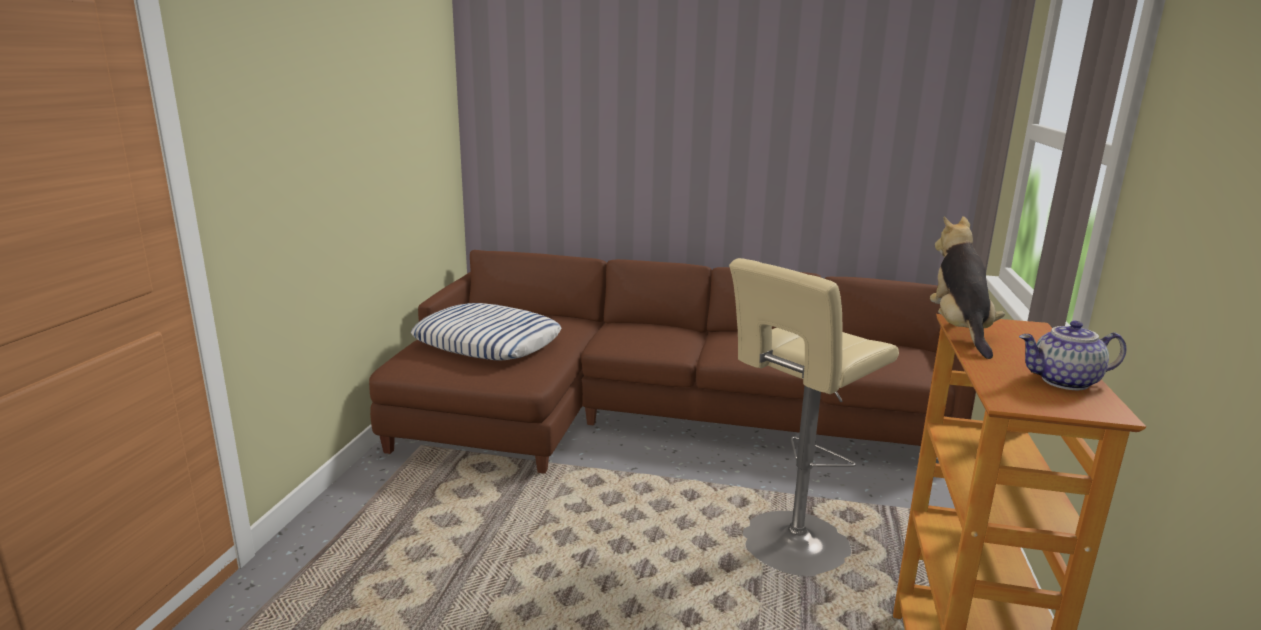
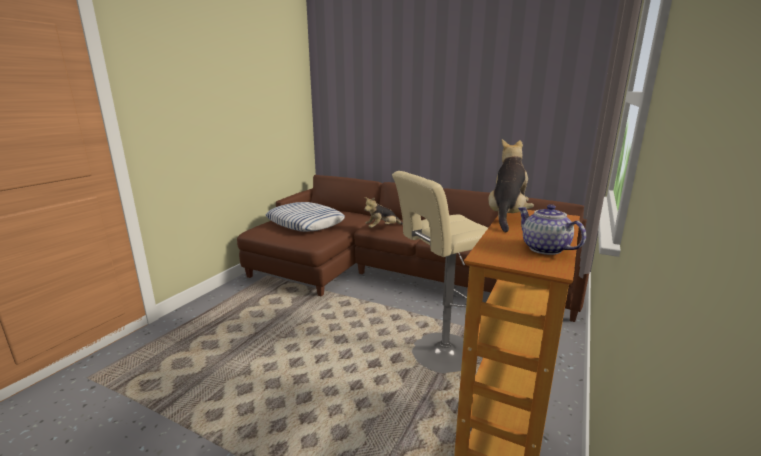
camera: 15 degrees right, 0 degrees up
teapot [1019,321,1126,390] -> teapot turned 45 degrees clockwise [518,204,586,255]
none -> plush toy [364,197,403,228]

